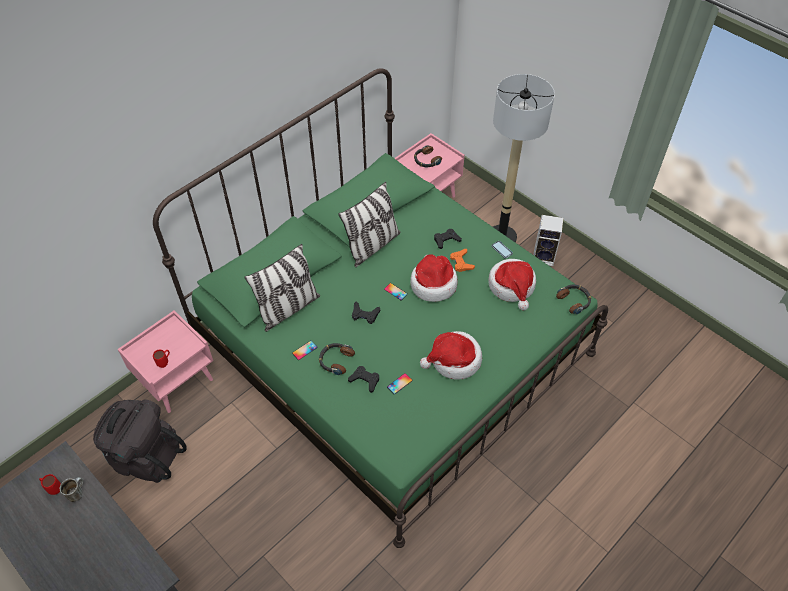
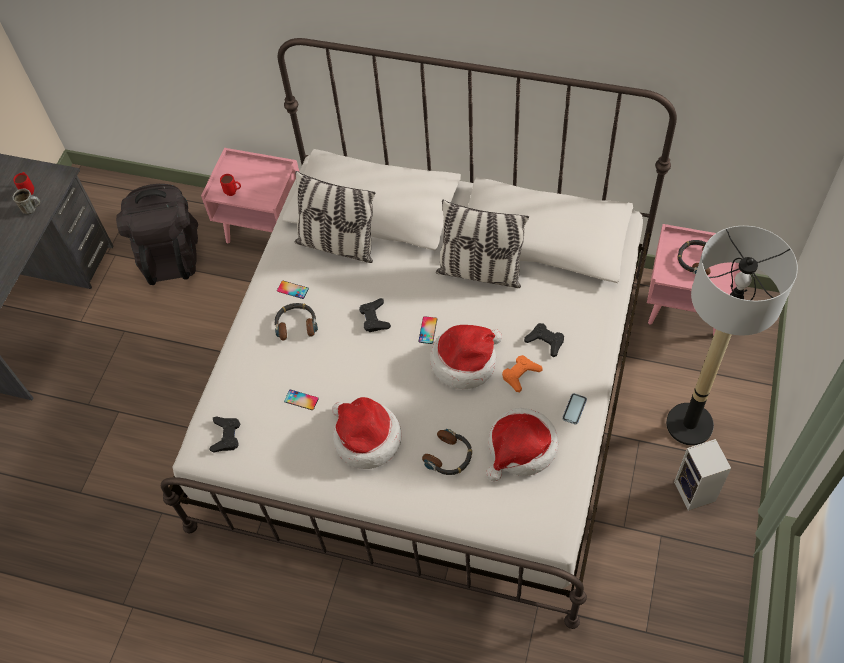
camera: 65 degrees right, 5 degrees up
green bed [153,68,608,548] -> white bed [161,38,677,629]
black game controller [348,366,379,393] -> black game controller moved to [209,416,240,453]
headphones [556,284,591,314] -> headphones moved to [422,429,472,475]

